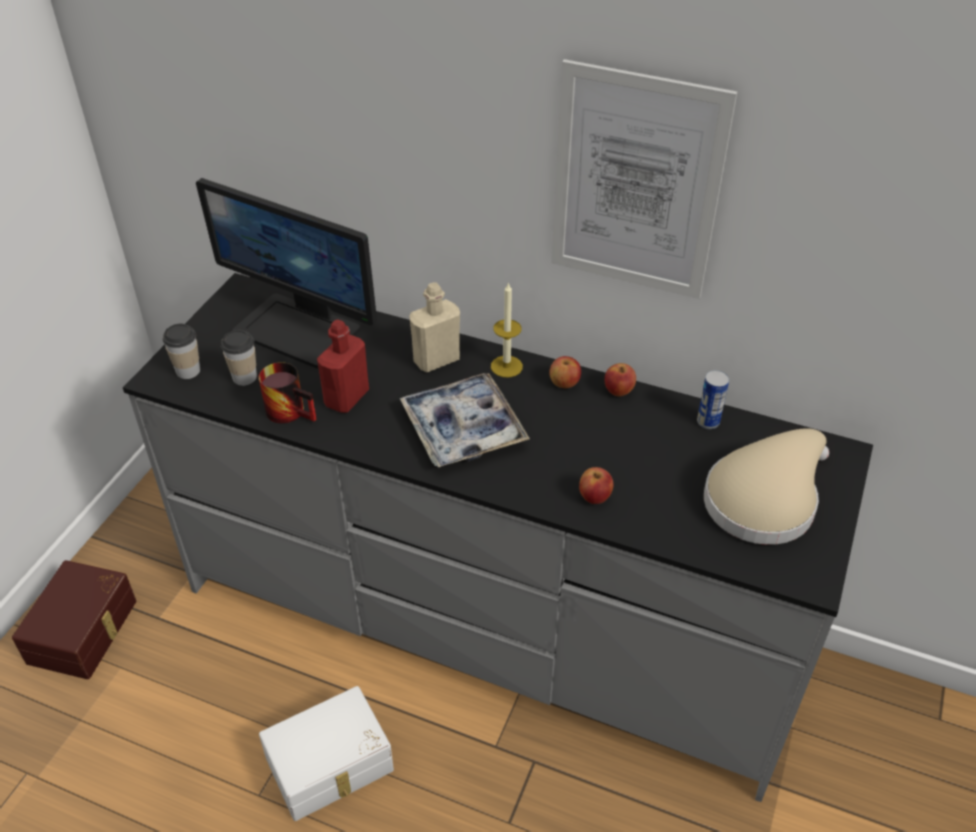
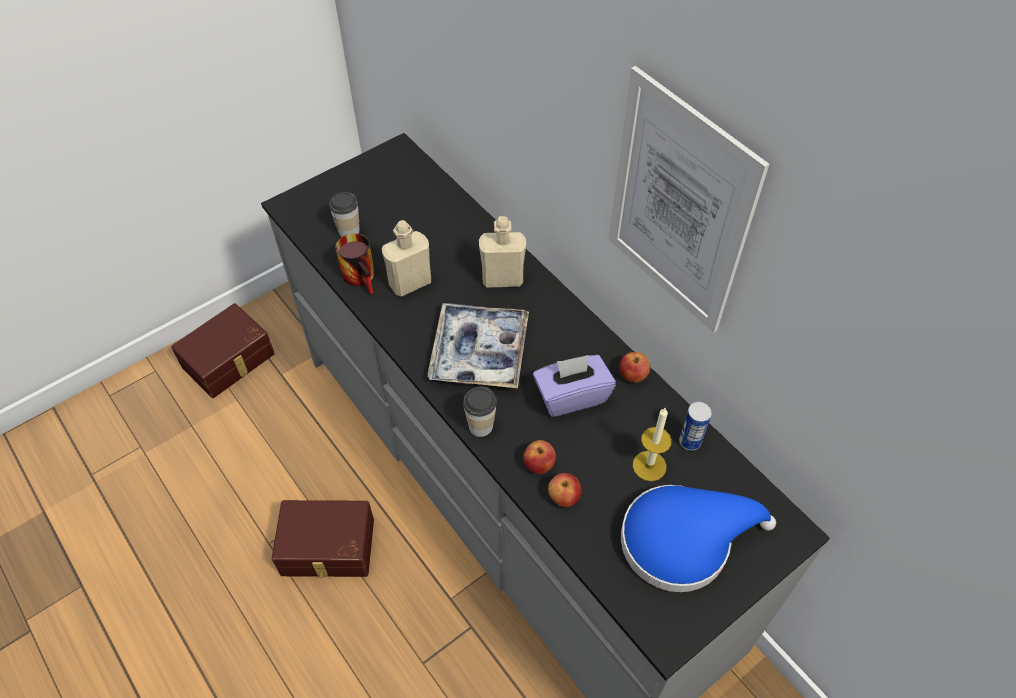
camera: 30 degrees right, 10 degrees up
cup [163,324,200,379] -> cup moved to [463,387,497,437]
monitor [196,178,377,369] -> none
white storage box [259,686,394,821] -> brown storage box [272,500,374,578]
red bottle [317,319,369,413] -> beige bottle [382,220,431,297]
candle [491,282,523,377] -> candle moved to [633,408,672,481]
apple [549,356,581,388] -> apple moved to [548,473,582,507]
beige hat [704,428,829,545] -> blue hat [621,485,776,592]
none -> purple tissue box [533,355,616,417]

